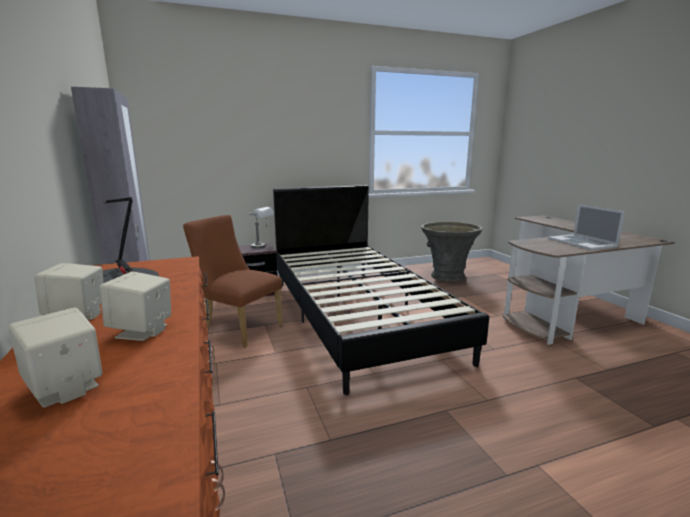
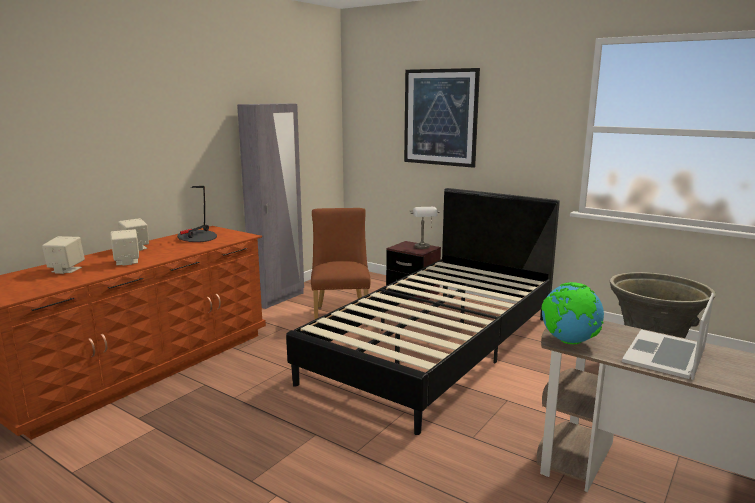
camera: 55 degrees right, 0 degrees up
none -> picture [404,68,480,168]
none -> globe [542,282,604,344]

